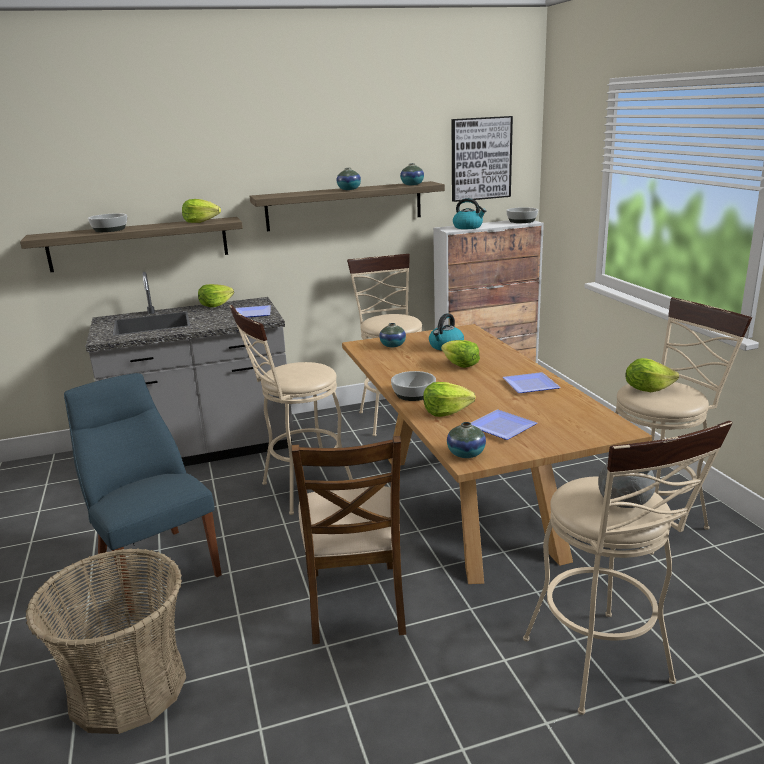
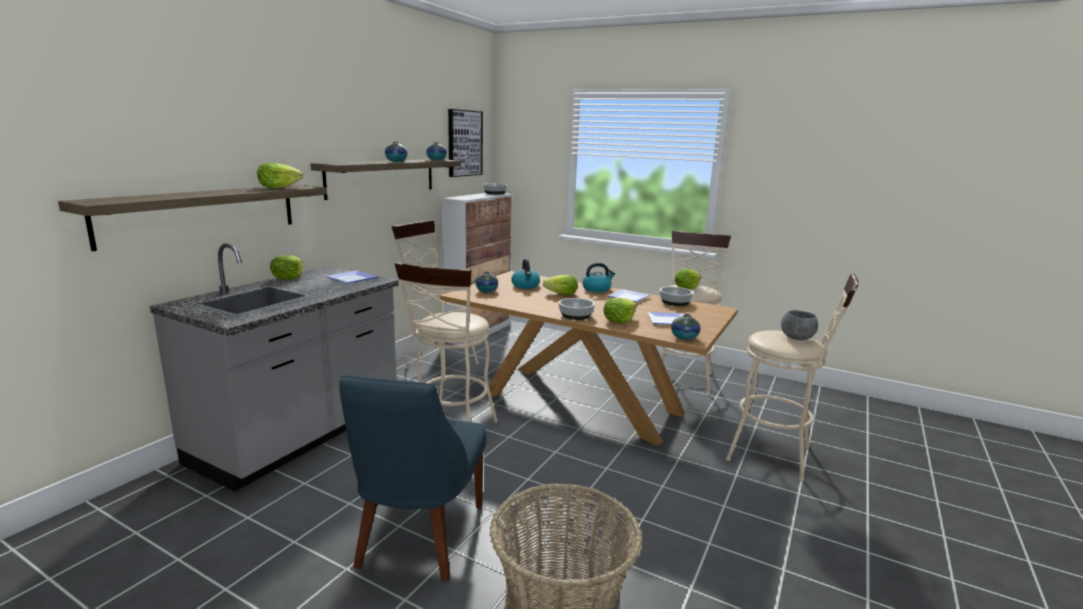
camera: 45 degrees left, 5 degrees down
blue chair [64,373,222,616] -> blue chair turned 90 degrees counterclockwise [339,375,486,582]
bowl [88,213,127,232] -> bowl moved to [660,287,693,306]
brown chair [291,436,406,644] -> none
kettle [453,198,486,229] -> kettle moved to [582,263,615,293]

